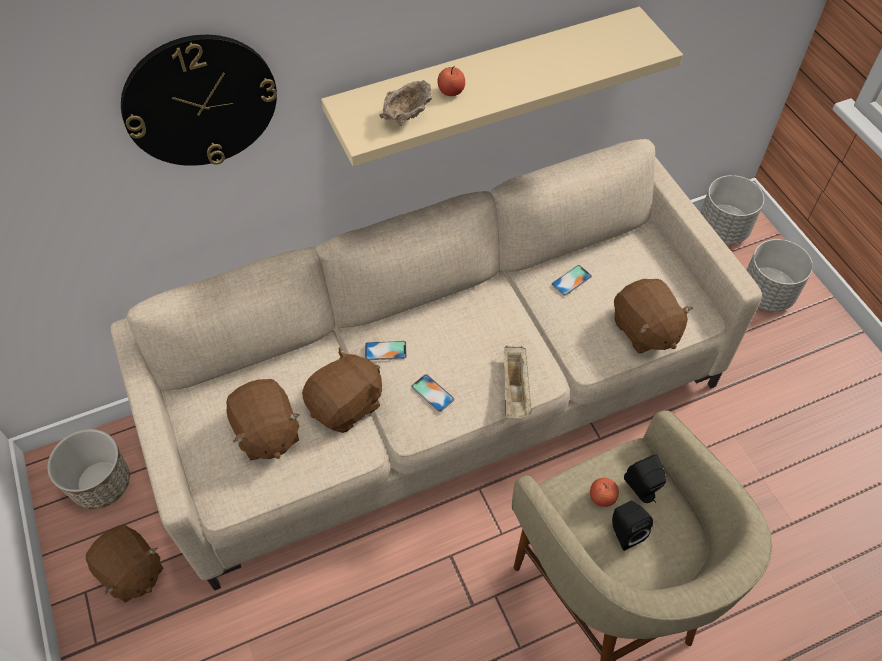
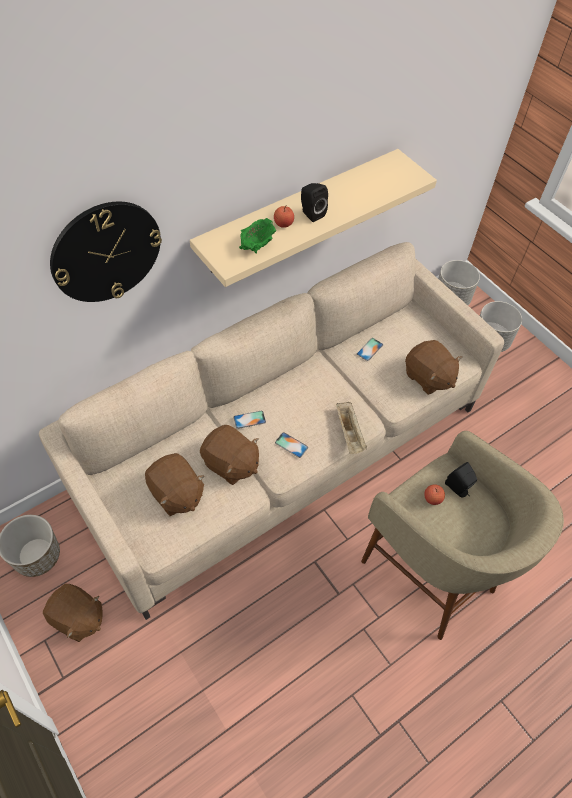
camera: 15 degrees left, 0 degrees up
brown plush toy [302,347,382,433] -> brown plush toy turned 90 degrees clockwise [200,425,259,485]
beige bowl [379,80,432,126] -> green bowl [239,218,276,253]
black speaker [612,501,653,551] -> black speaker moved to [301,183,328,222]

